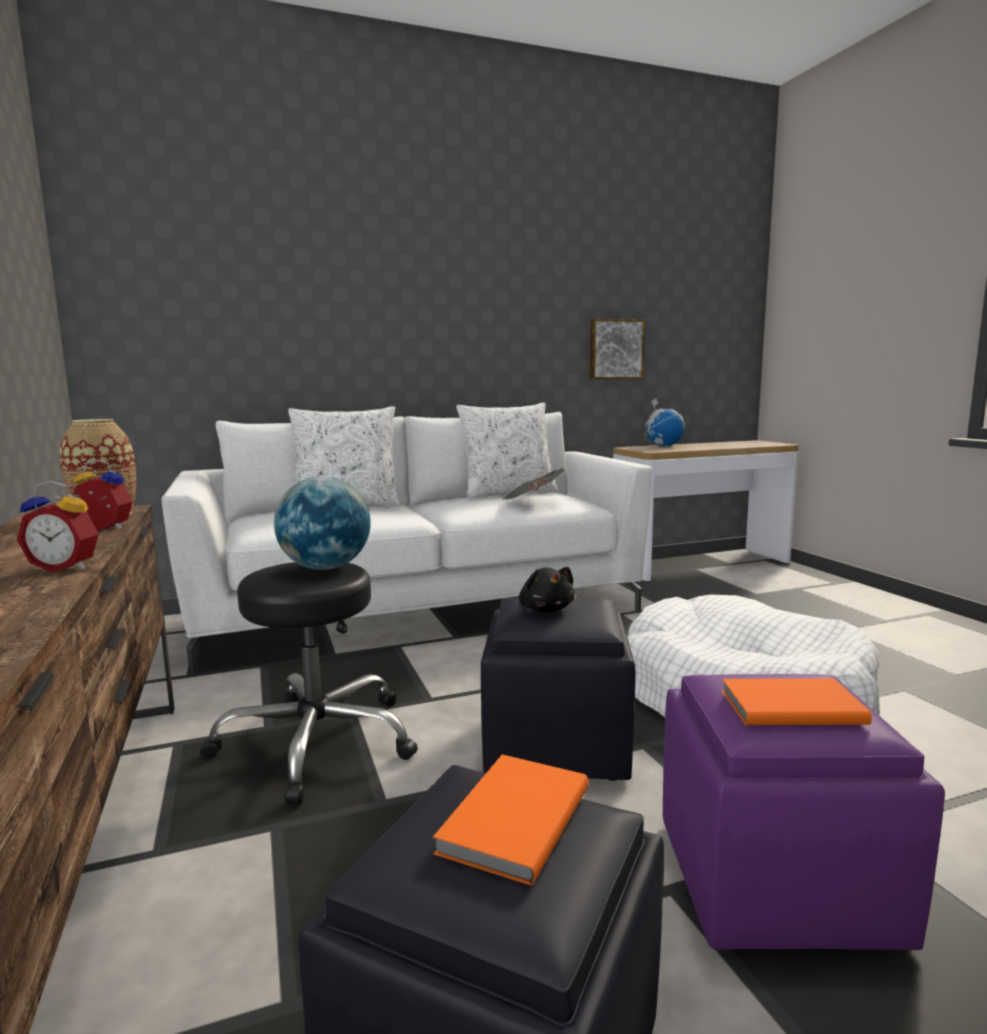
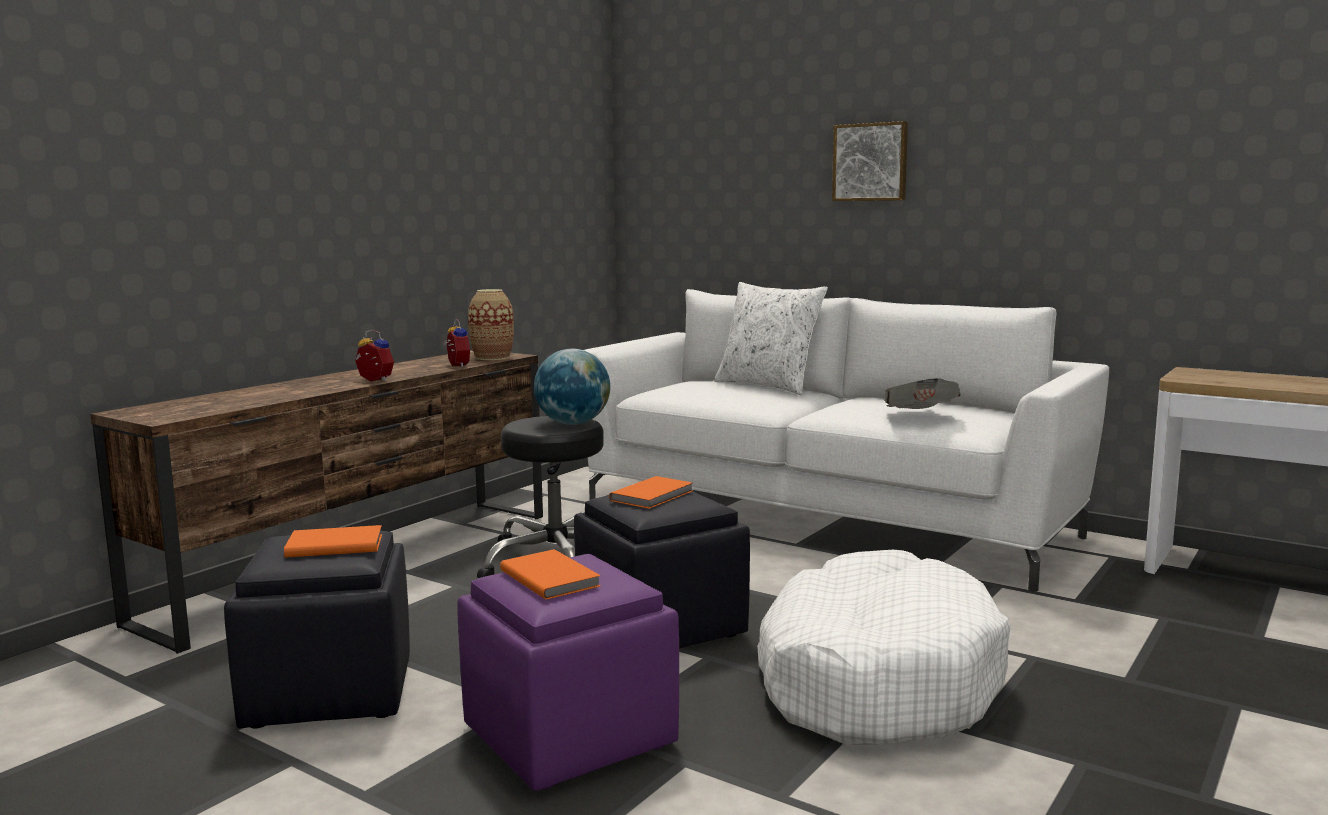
camera: 55 degrees right, 0 degrees up
alarm clock [17,481,99,573] -> alarm clock turned 150 degrees clockwise [355,330,394,382]
white pillow [456,402,559,498] -> none
black plush toy [519,567,575,613] -> orange book [609,476,692,509]
picture [590,319,645,379] -> picture moved to [832,121,908,201]
globe [644,398,685,446] -> none

